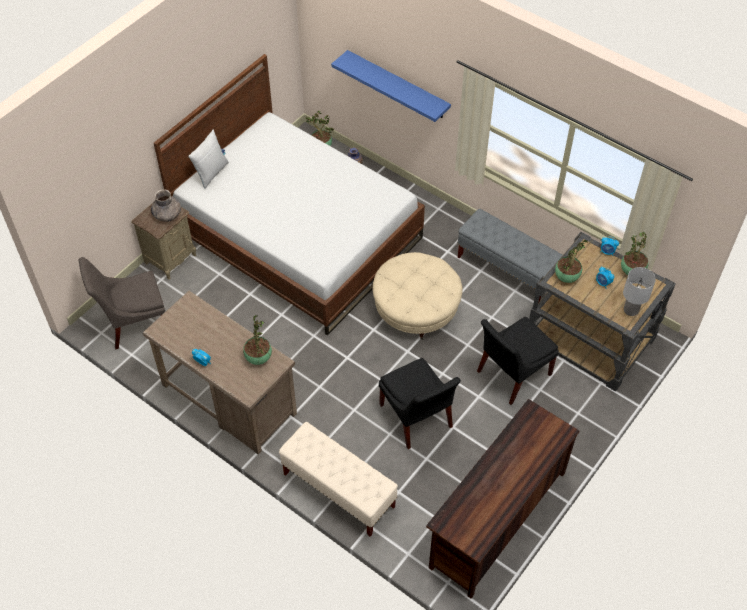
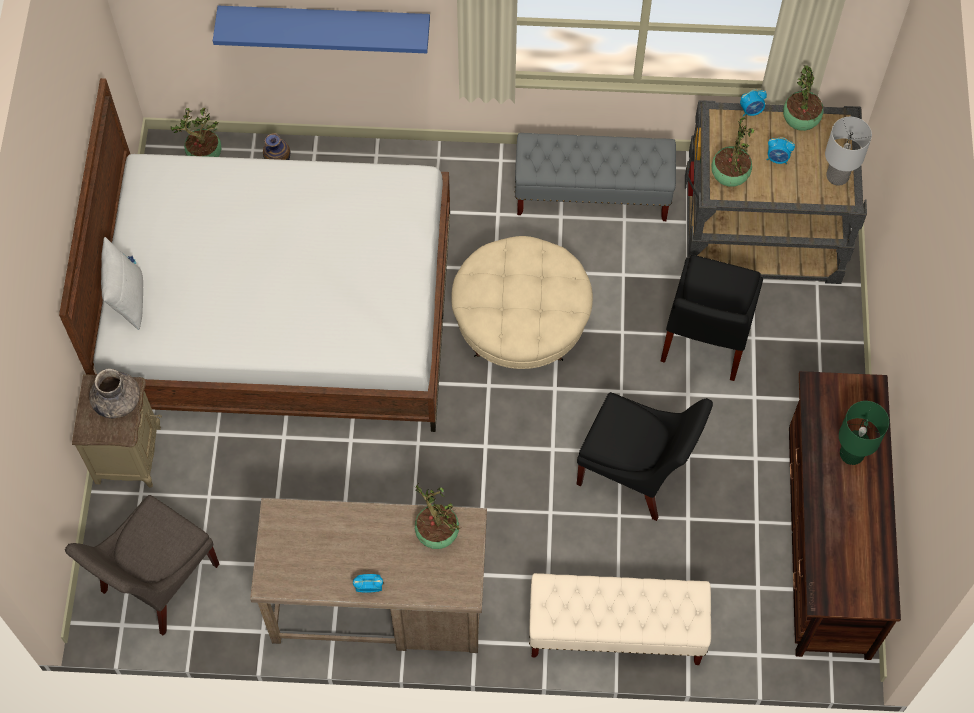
camera: 35 degrees left, 10 degrees up
none -> green table lamp [839,401,889,465]

